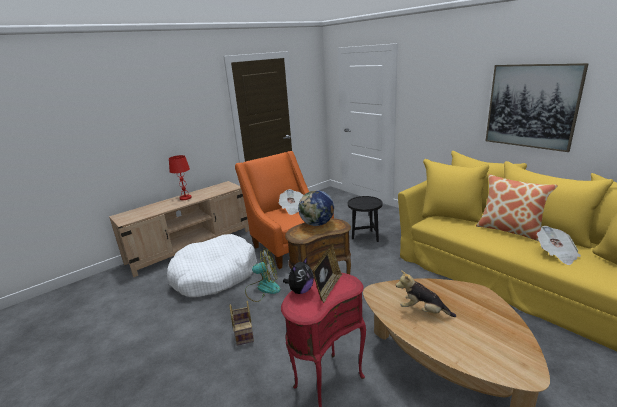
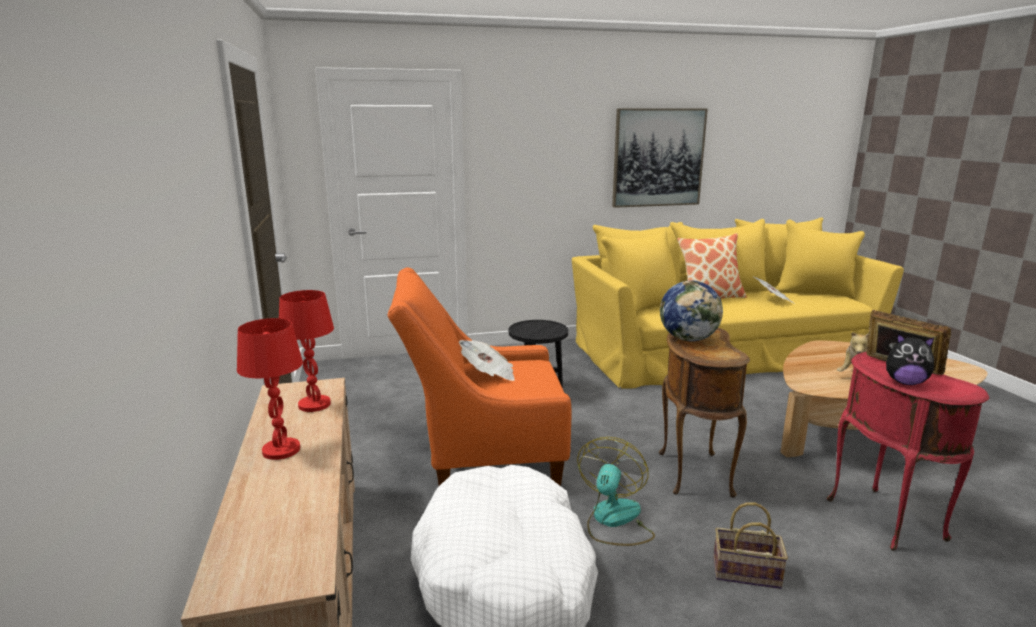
camera: 65 degrees left, 5 degrees down
plush toy [283,257,314,294] -> plush toy turned 135 degrees clockwise [886,333,934,385]
none -> red table lamp [279,290,334,412]

